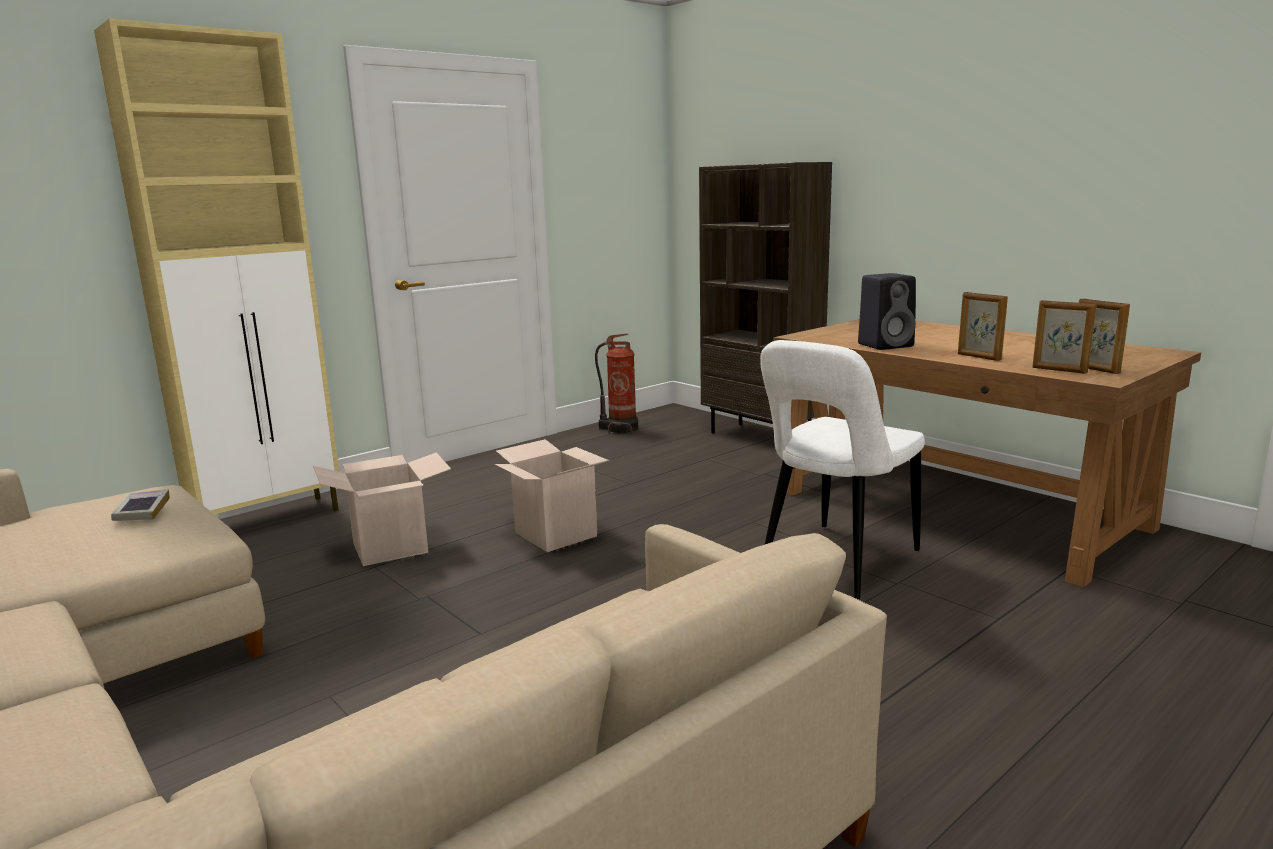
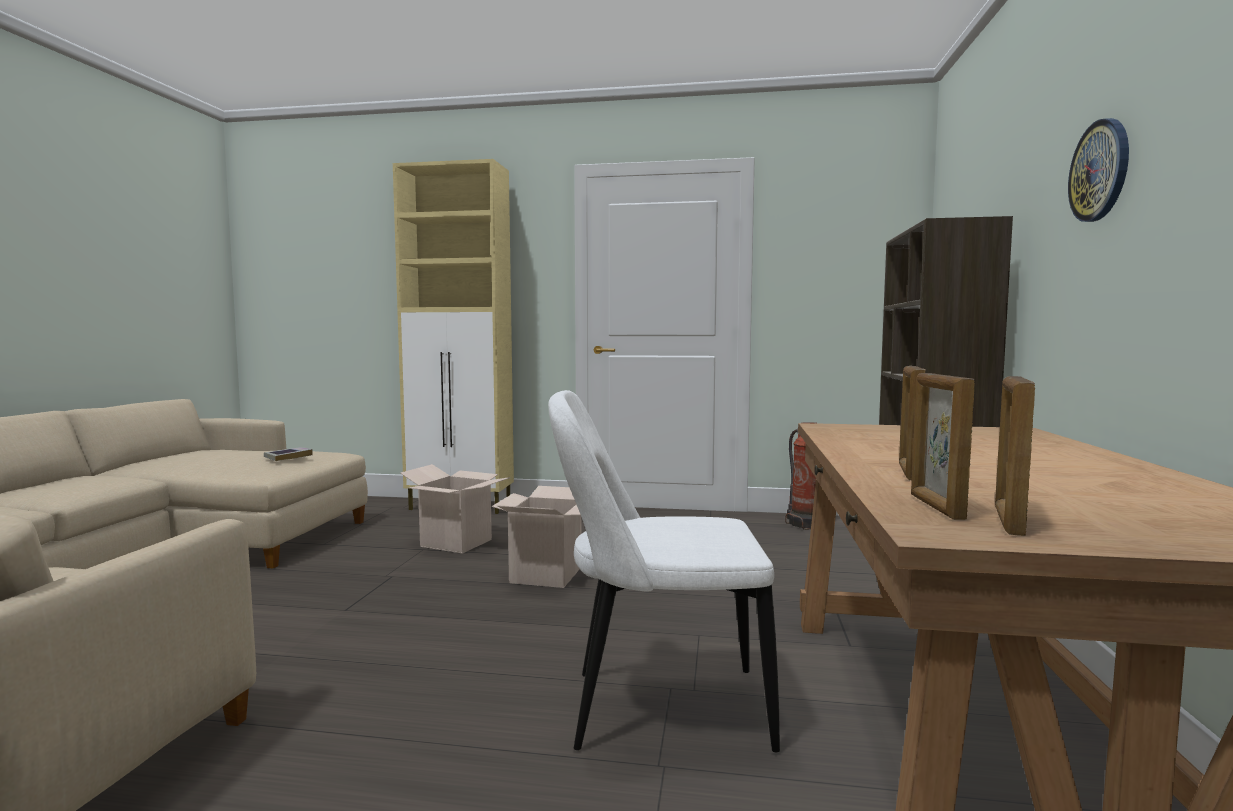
camera: 50 degrees right, 10 degrees down
black speaker [858,273,916,350] -> none
none -> wall clock [1068,118,1129,222]

